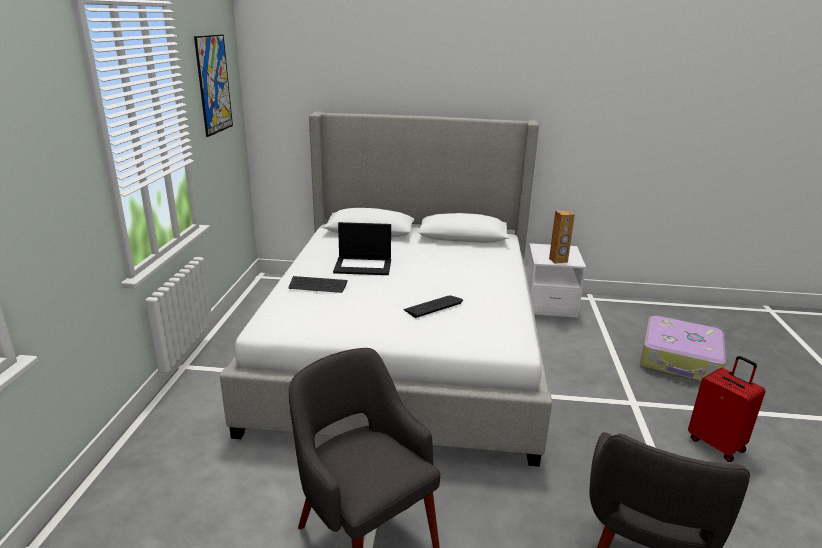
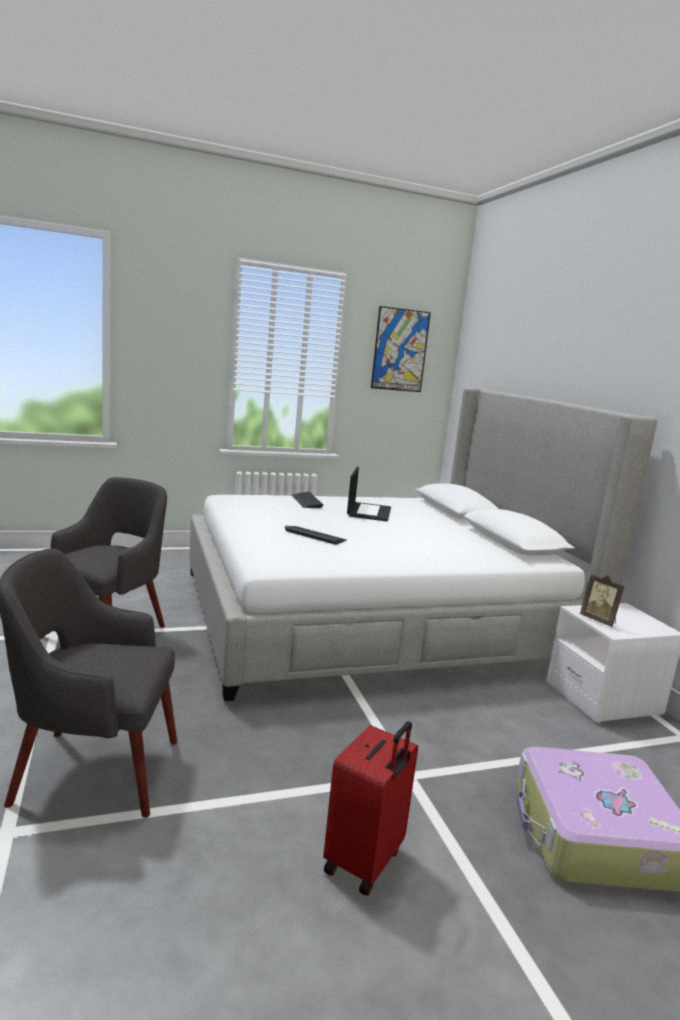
camera: 65 degrees right, 10 degrees down
laptop [333,222,391,275] -> laptop turned 150 degrees counterclockwise [347,467,391,521]
brown speaker [549,210,575,264] -> picture frame [580,574,624,627]

